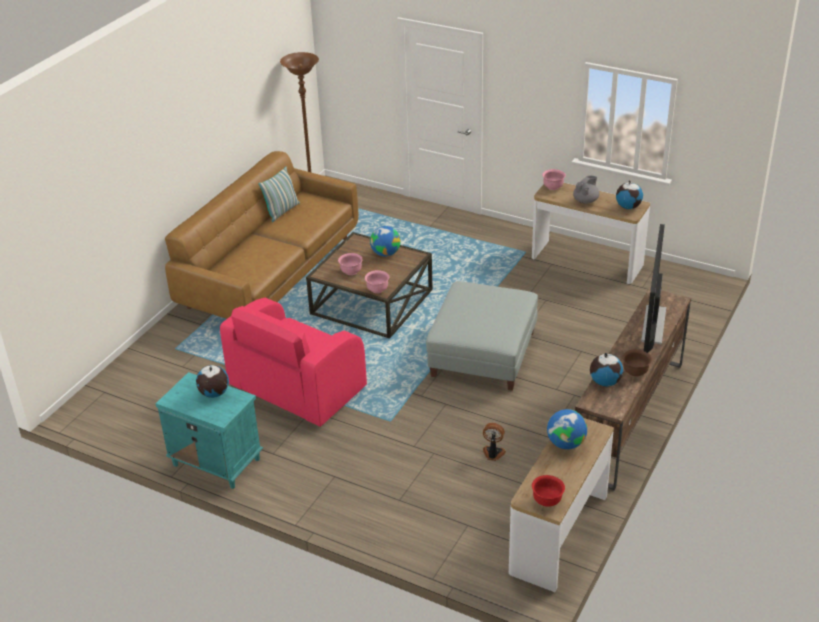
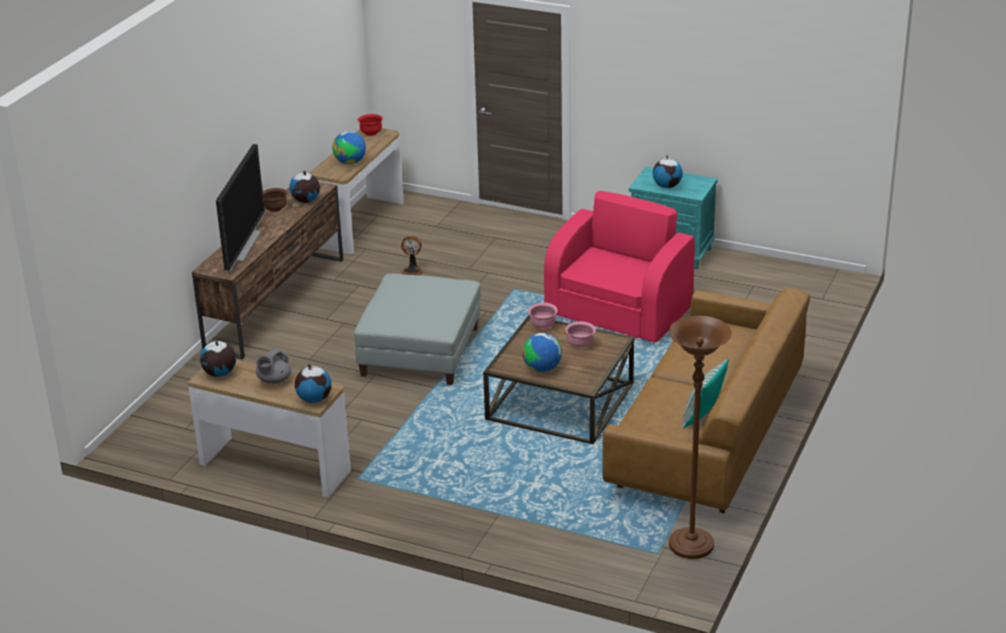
camera: 175 degrees right, 5 degrees down
pink bowl [542,169,566,190] -> globe [295,364,332,403]

